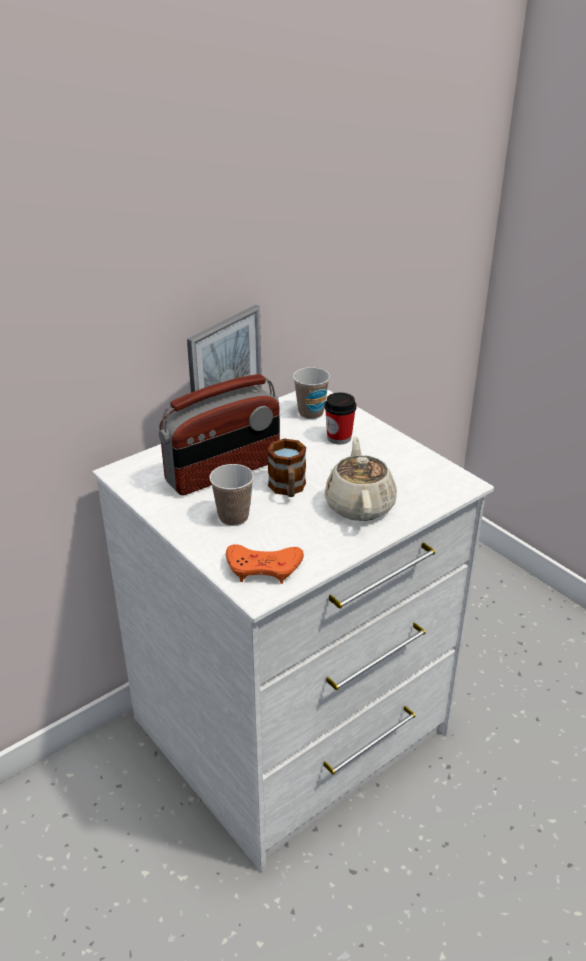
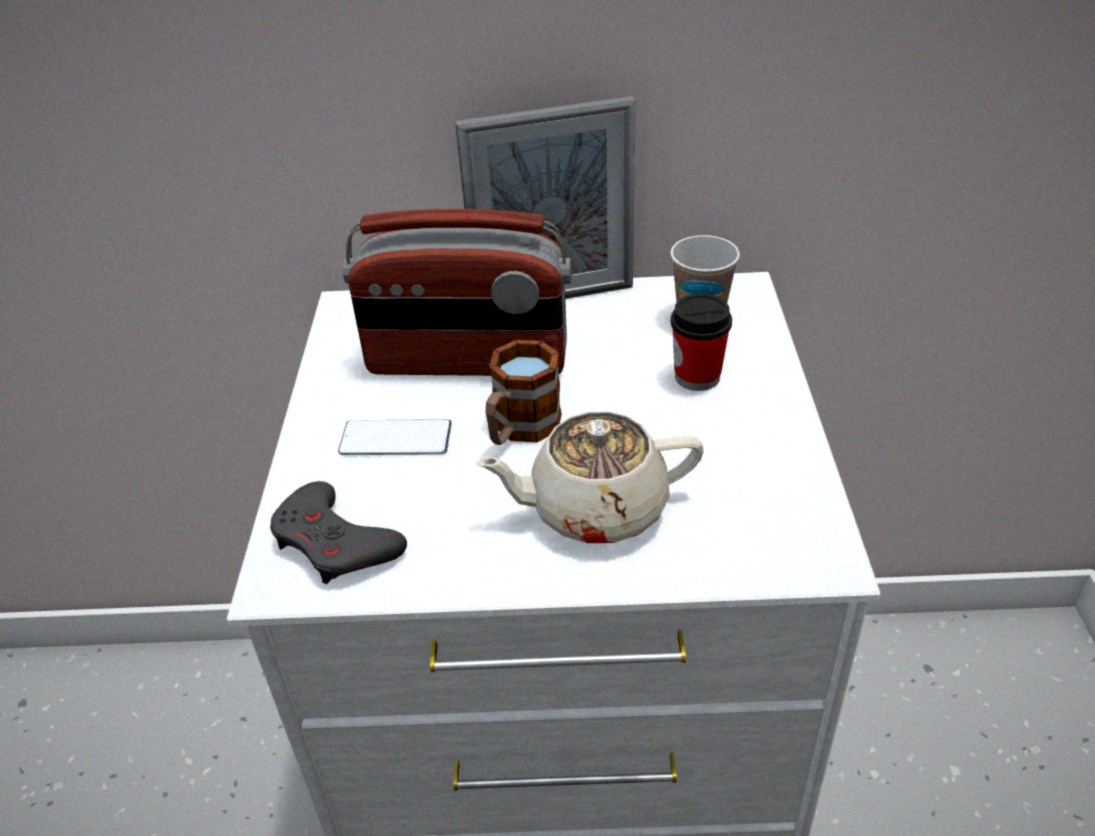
camera: 40 degrees right, 5 degrees up
cup [209,464,254,526] -> phone [338,419,452,455]
orange game controller [226,544,304,584] -> grey game controller [270,481,407,584]
beige teapot [324,436,397,521] -> beige teapot turned 135 degrees counterclockwise [475,411,704,543]

